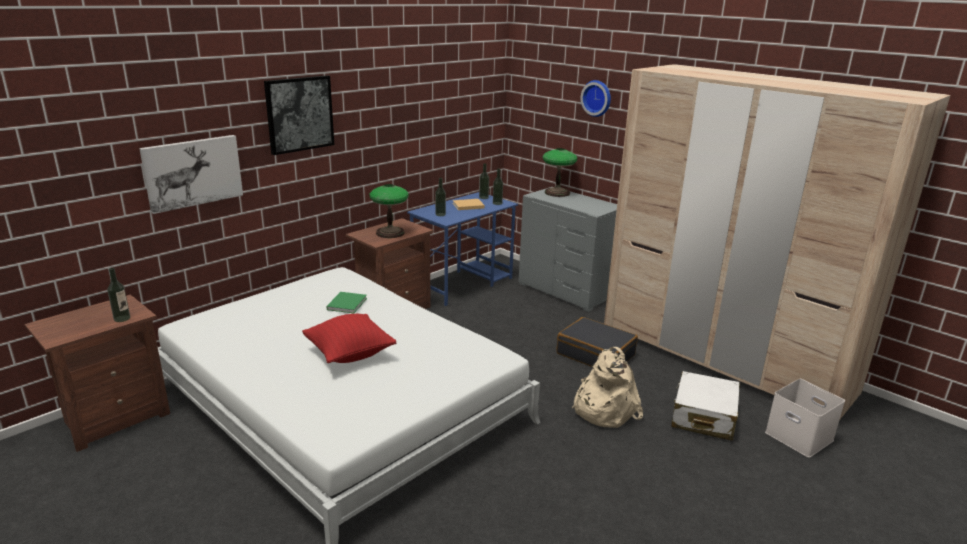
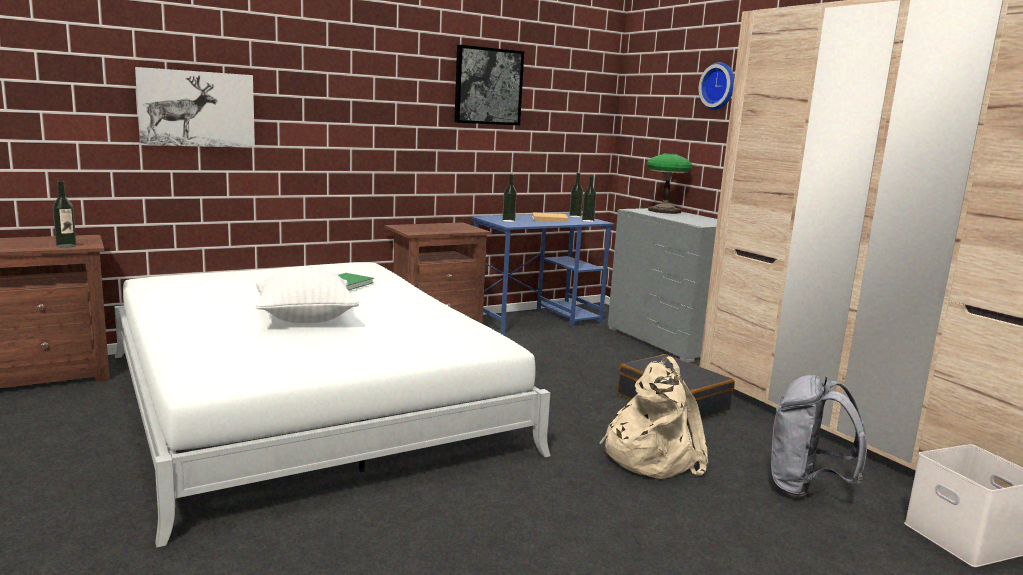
camera: 15 degrees right, 10 degrees down
picture [264,75,334,155] -> picture moved to [454,45,524,125]
red pillow [302,314,396,363] -> white pillow [256,267,359,323]
table lamp [369,184,409,238] -> none
white suitcase [671,371,740,441] -> grey backpack [771,375,867,498]

